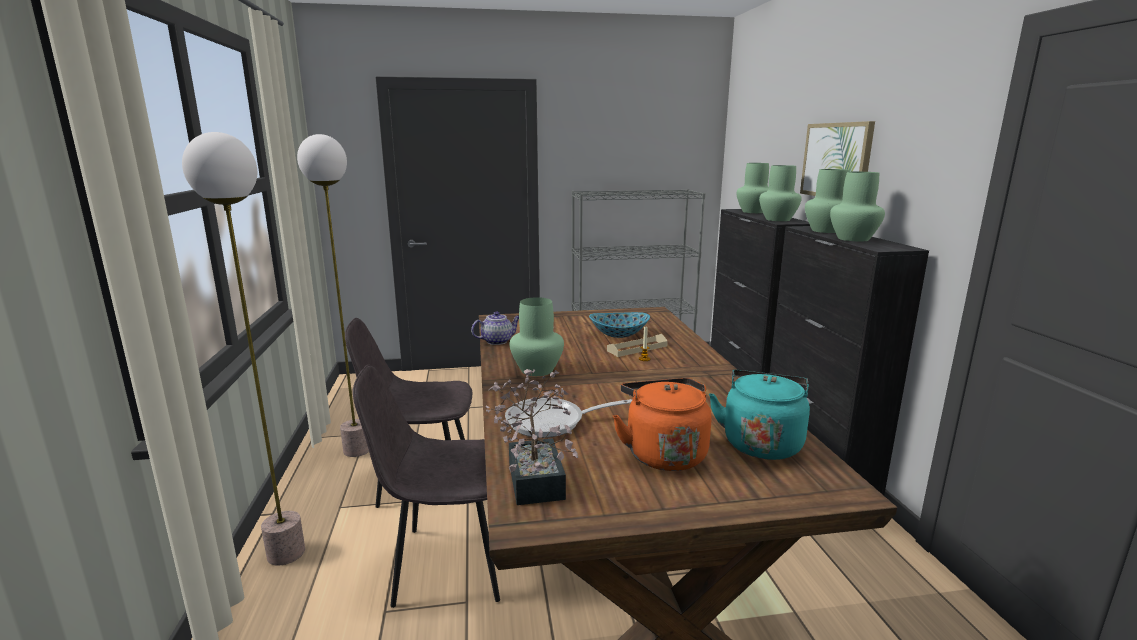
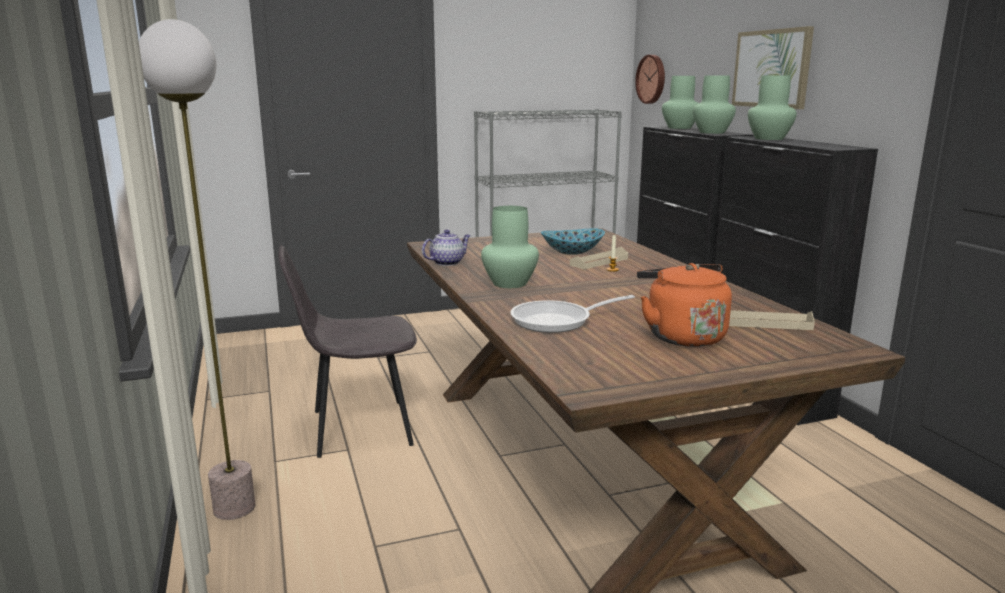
camera: 10 degrees left, 0 degrees up
floor lamp [297,134,369,457] -> none
grey chair [353,365,500,608] -> none
potted plant [486,369,578,505] -> none
turquoise kettle [709,370,810,460] -> beige tray [729,310,815,330]
green vase [830,172,885,241] -> none
none -> wall clock [635,55,665,104]

